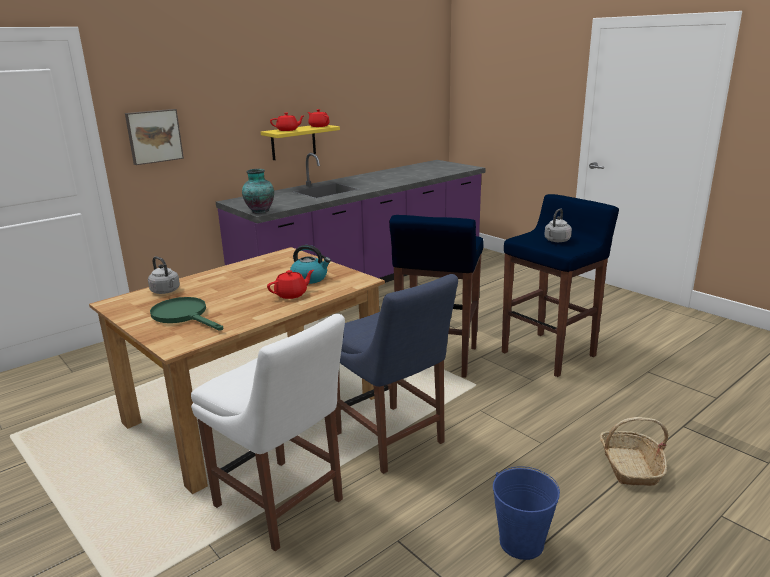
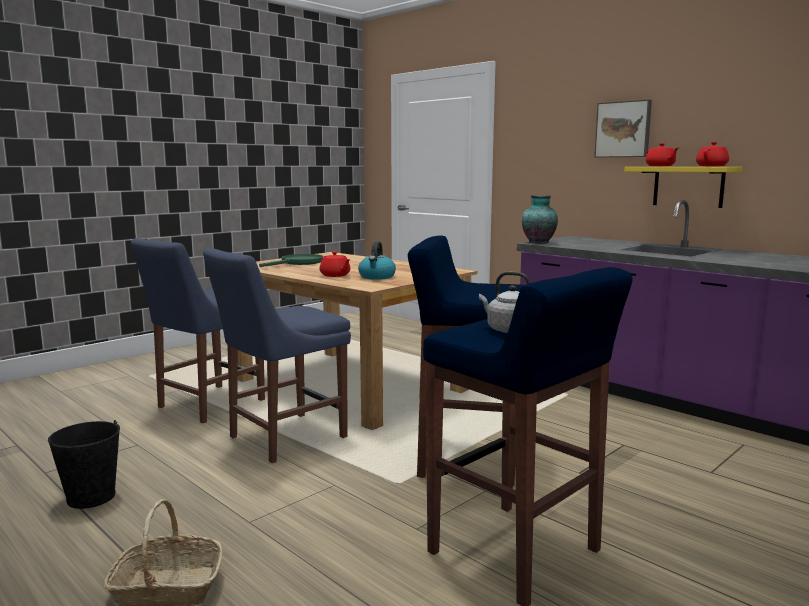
camera: 85 degrees right, 10 degrees down
picture [125,109,184,165] -> picture moved to [594,99,652,157]
grey kettle [148,256,180,294] -> none
white chair [191,314,345,551] -> blue chair [131,238,265,423]
blue bucket [493,466,560,560] -> black bucket [48,420,120,509]

